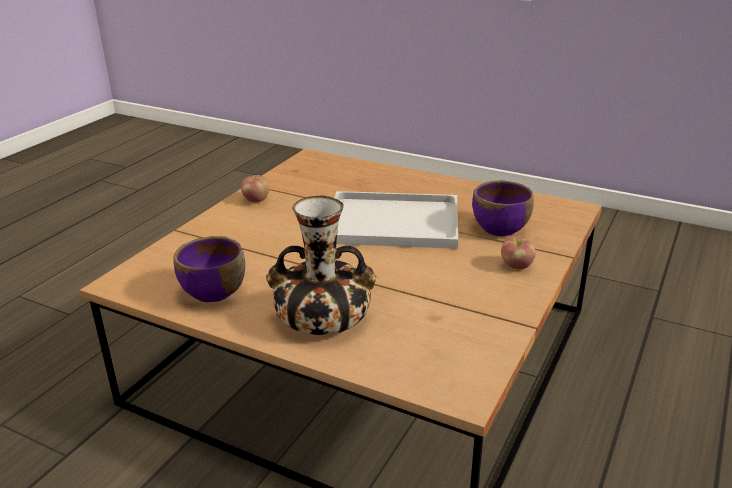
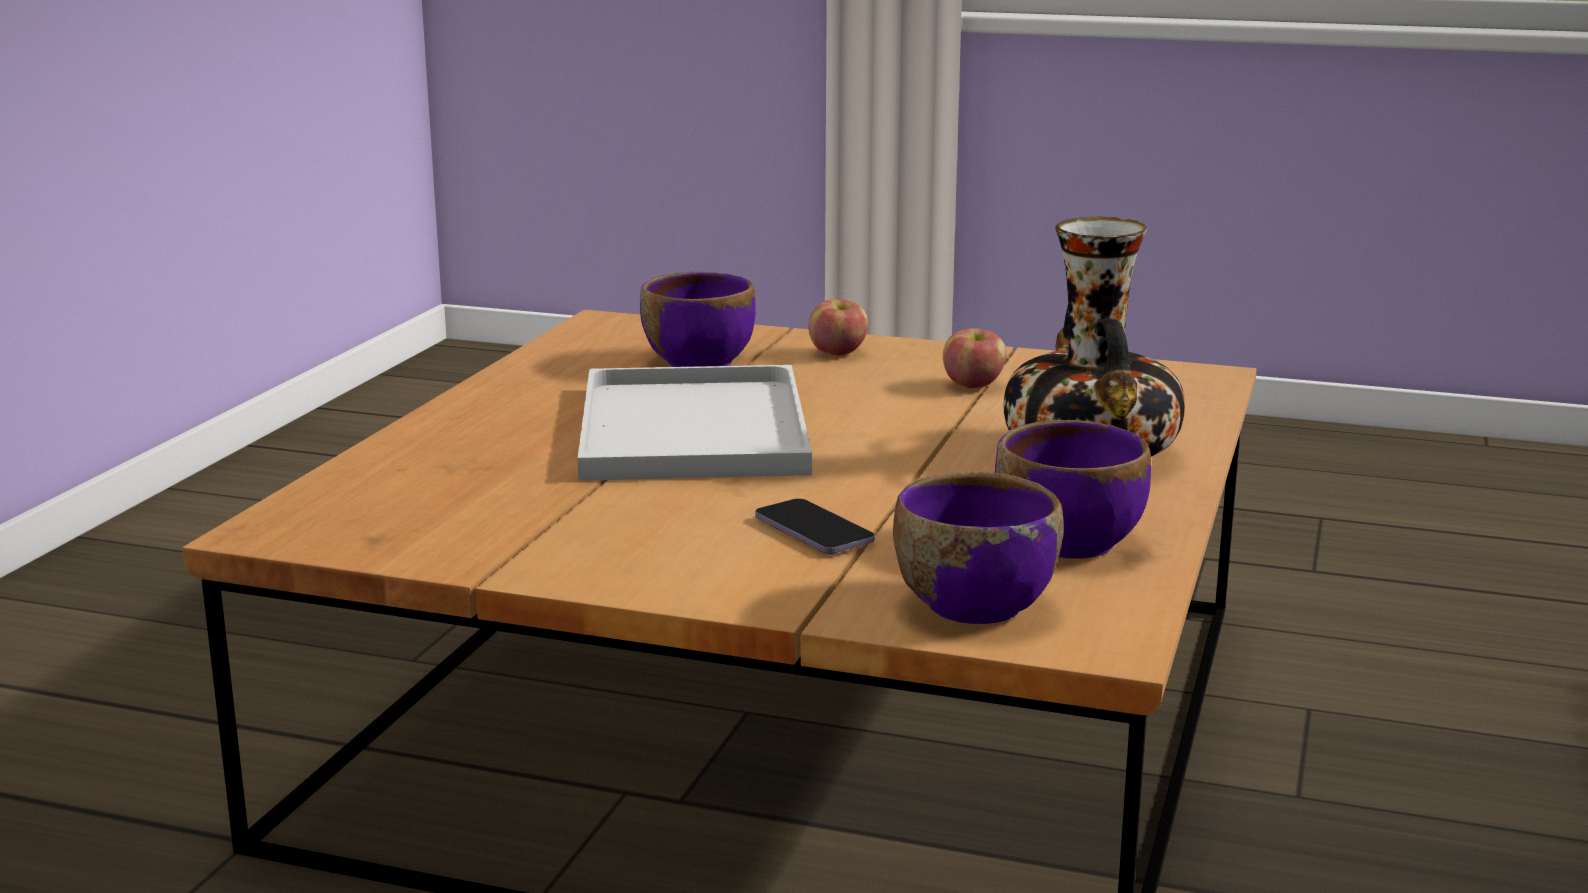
camera: 100 degrees left, 10 degrees down
apple [241,175,269,202] -> apple moved to [943,328,1007,388]
none -> phone [755,498,875,554]
none -> purple bowl [893,471,1064,624]

